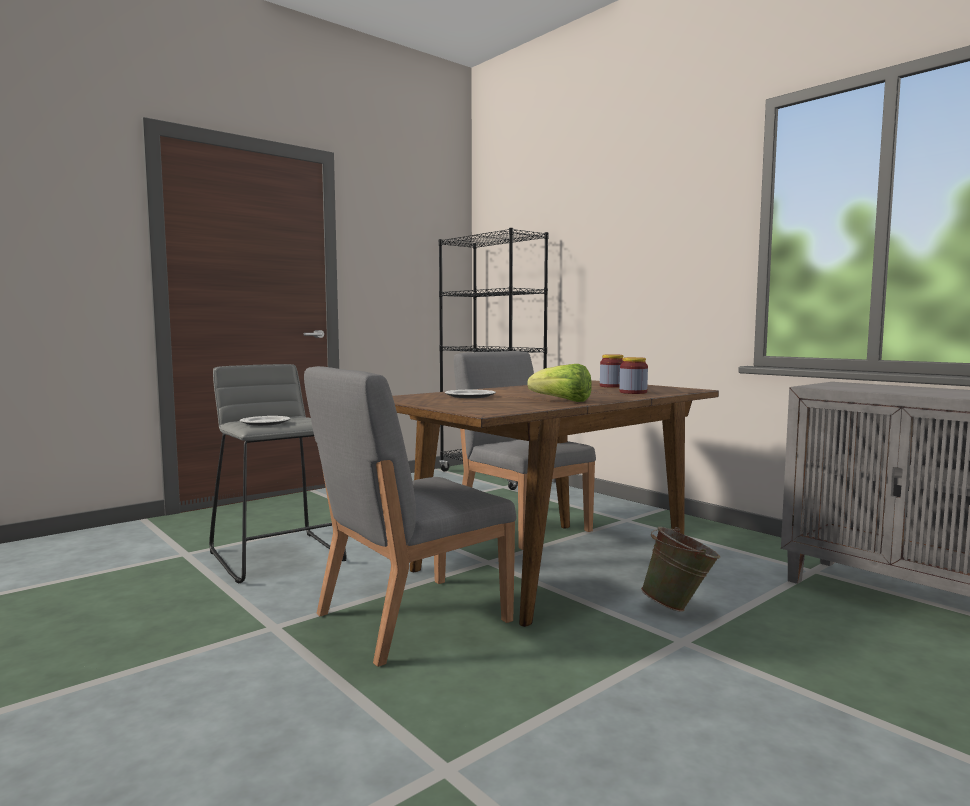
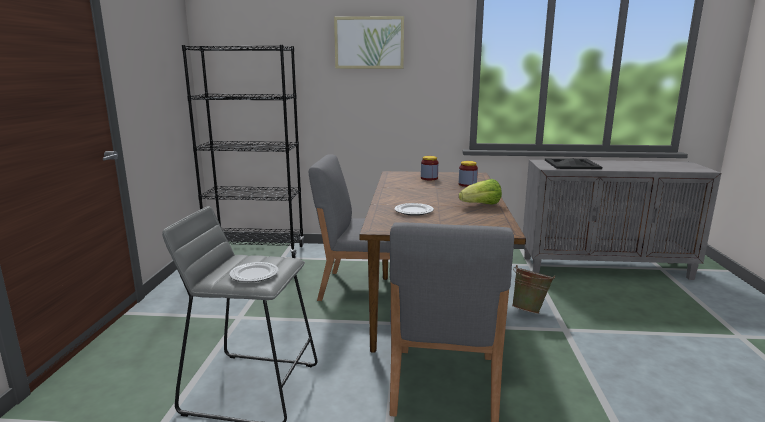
camera: 45 degrees left, 10 degrees up
none -> picture [334,16,404,69]
none -> black tray [545,158,602,169]

